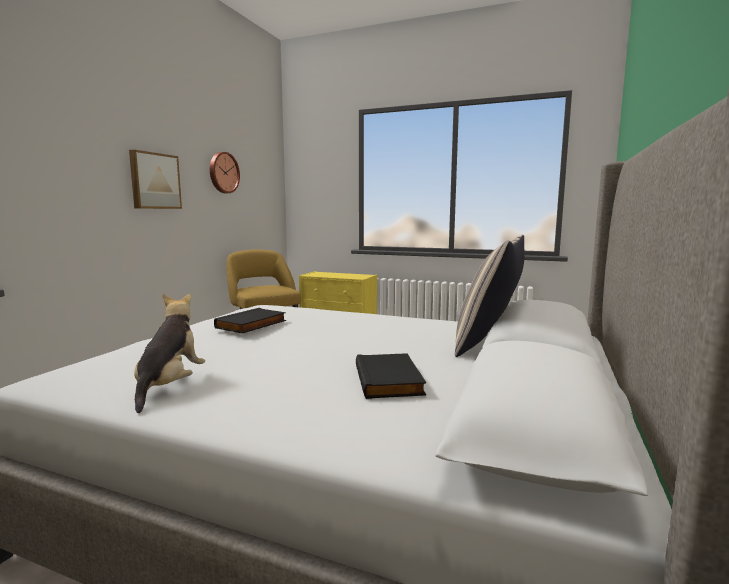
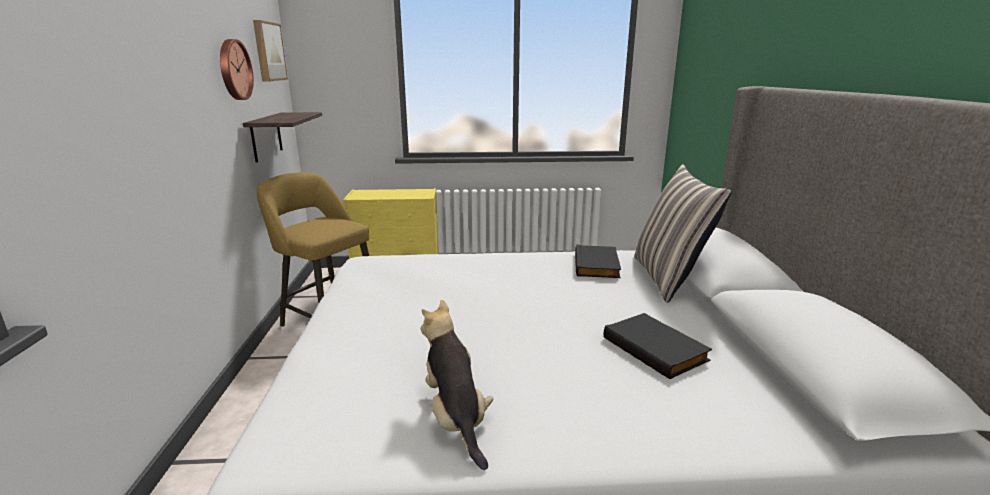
camera: 25 degrees left, 10 degrees up
picture [129,150,182,209] -> picture moved to [253,20,288,81]
black book [214,308,286,334] -> black book moved to [575,245,621,278]
none -> shelf [243,112,322,162]

